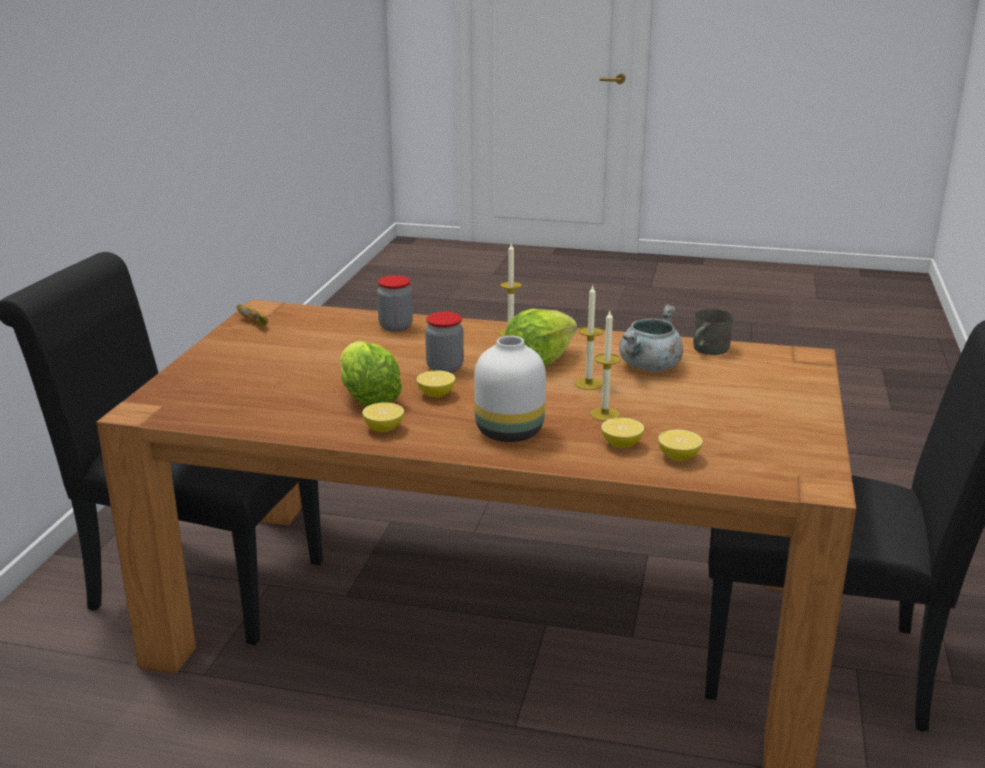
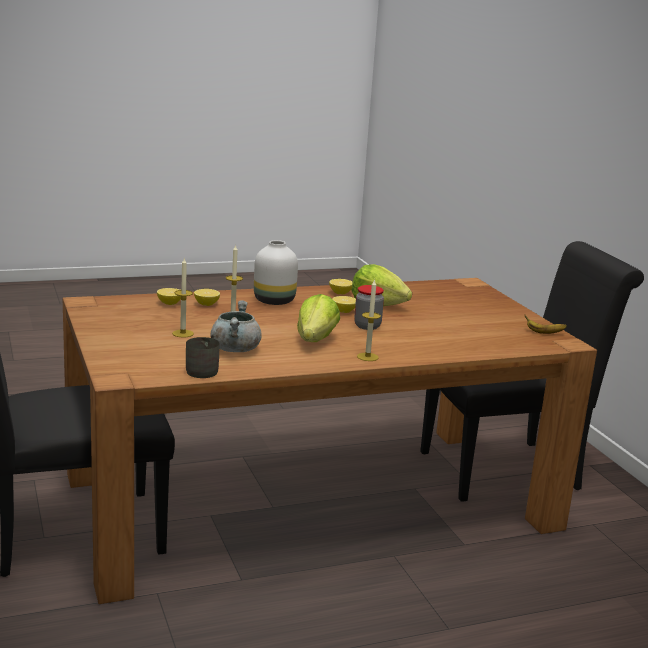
camera: 145 degrees right, 5 degrees down
jar [377,275,413,332] -> none
candle [575,286,603,390] -> candle moved to [172,257,194,338]

